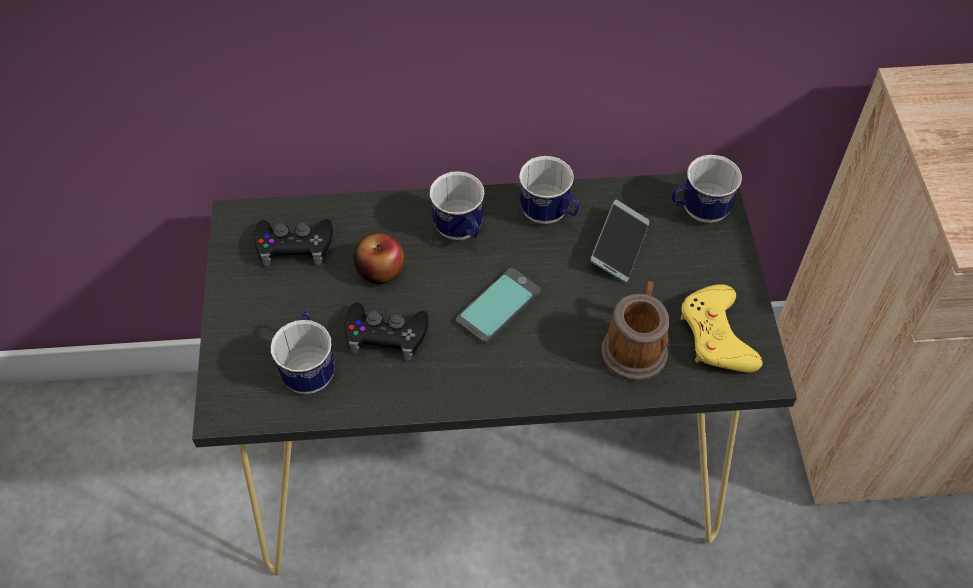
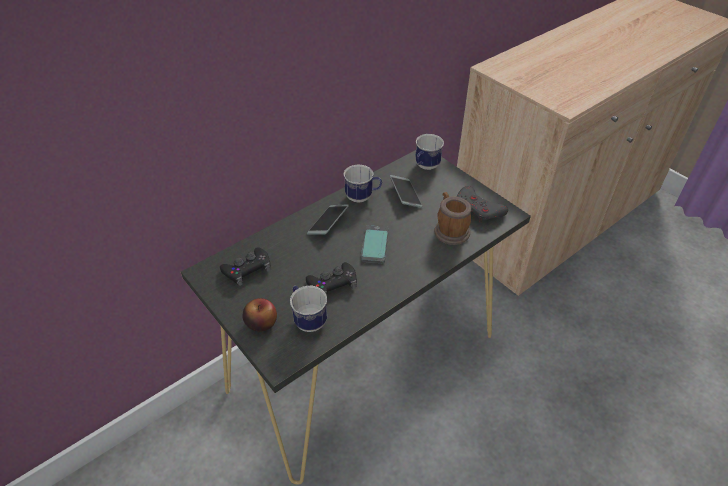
camera: 35 degrees left, 10 degrees down
apple [353,233,404,284] -> apple moved to [243,298,277,332]
mug [430,171,484,240] -> phone [307,204,349,235]
yellow game controller [681,284,762,373] -> grey game controller [457,186,508,223]

